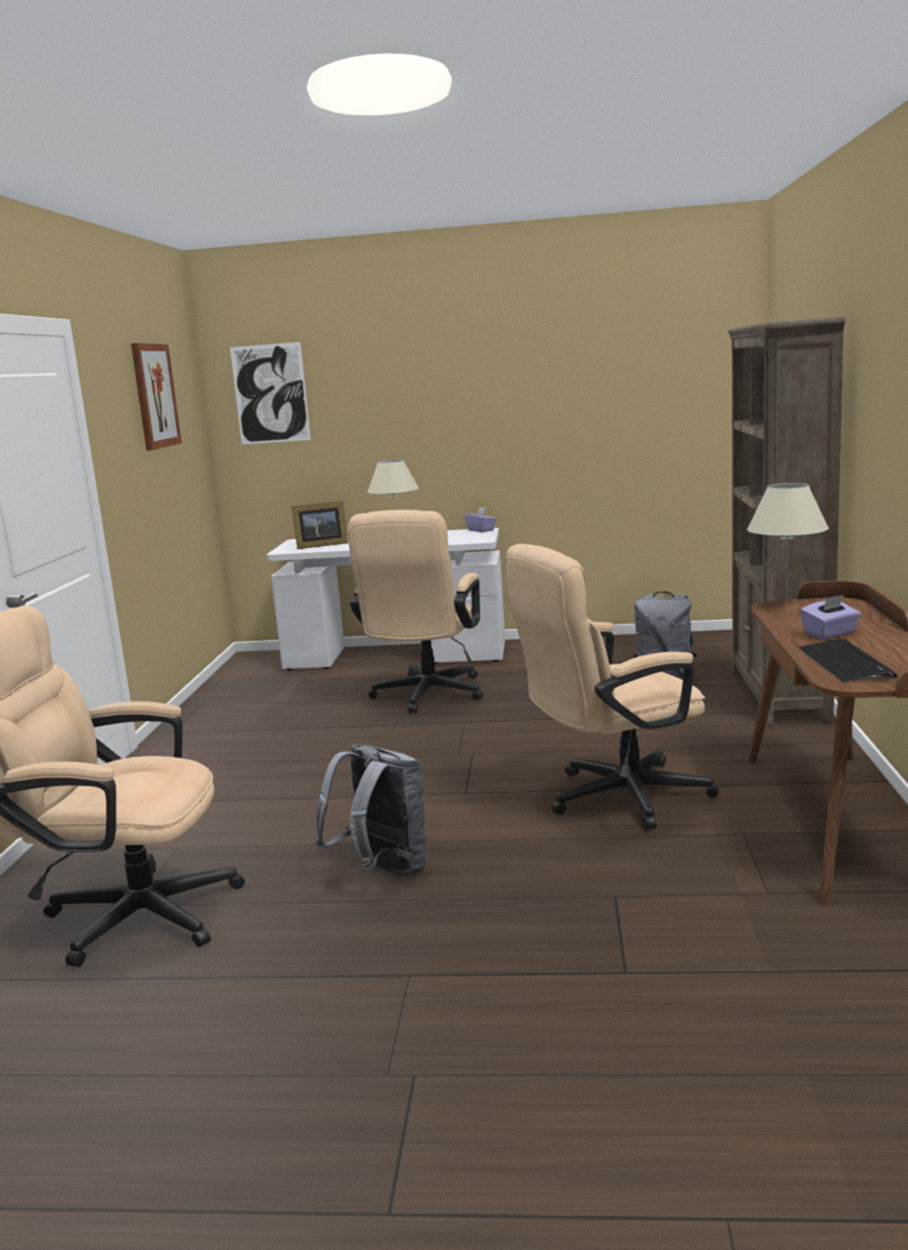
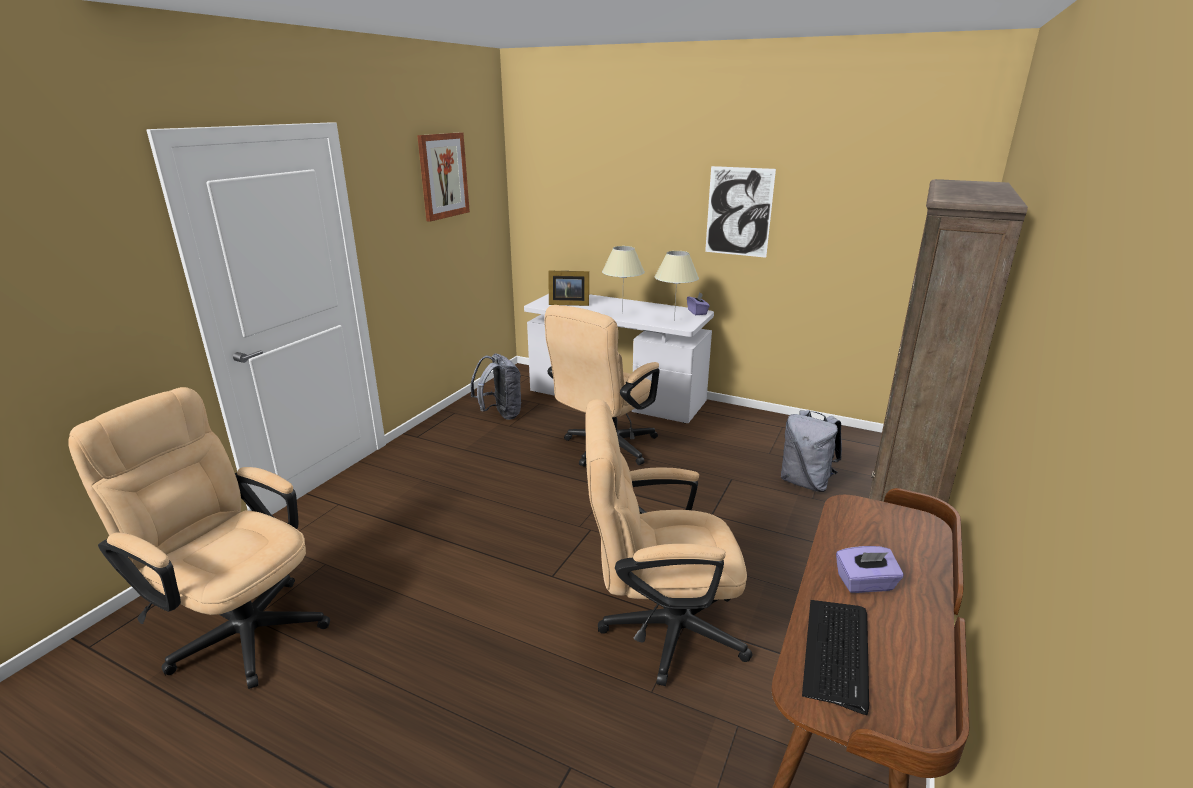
camera: 20 degrees right, 10 degrees up
picture [230,342,311,444] -> picture moved to [705,166,776,258]
grey backpack [315,745,428,877] -> grey backpack moved to [471,353,522,420]
beige table lamp [747,483,829,606] -> beige table lamp moved to [655,251,699,321]

